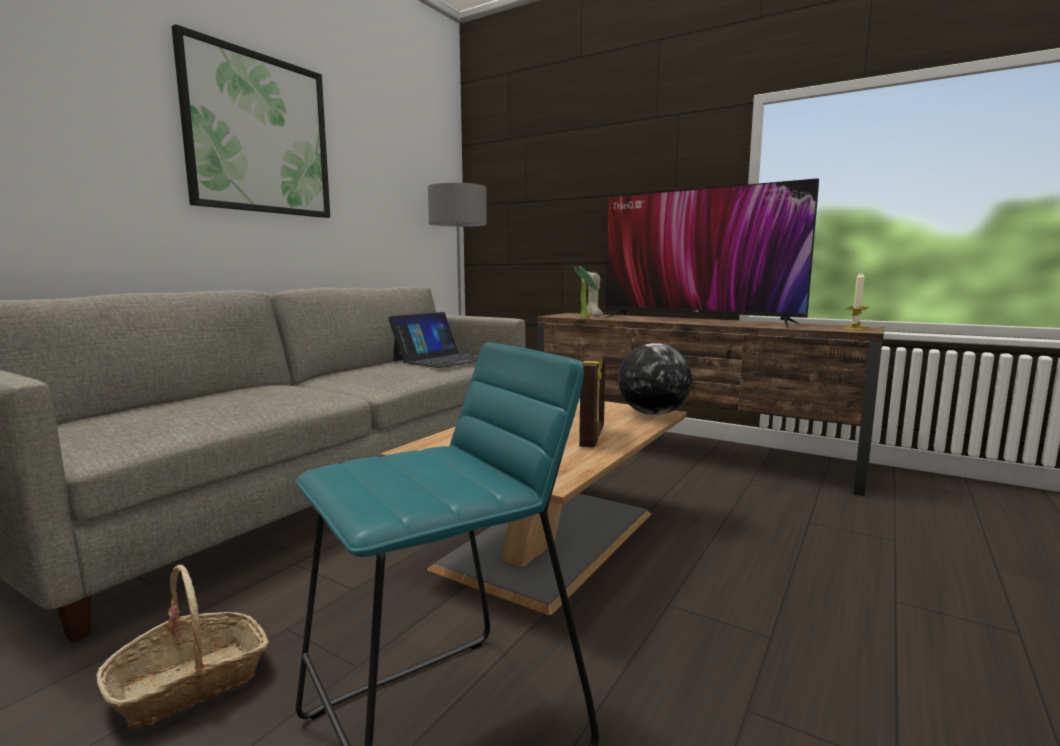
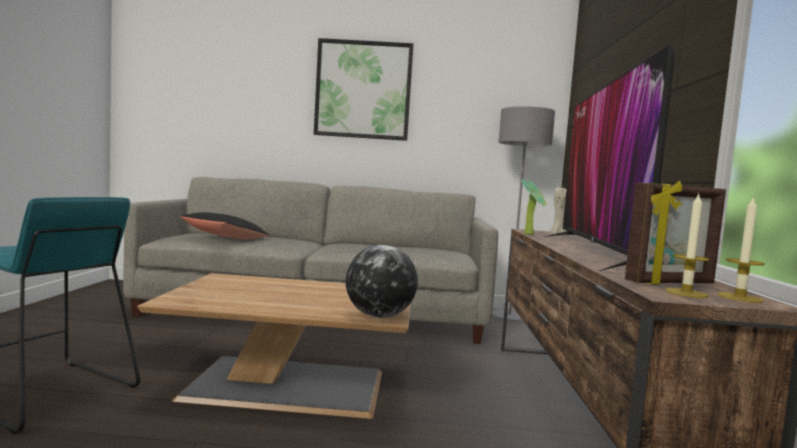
camera: 60 degrees right, 5 degrees down
basket [96,565,269,730] -> none
laptop [388,312,479,368] -> none
picture frame [579,353,606,448] -> picture frame moved to [625,181,726,284]
none -> black pillow [180,212,270,239]

